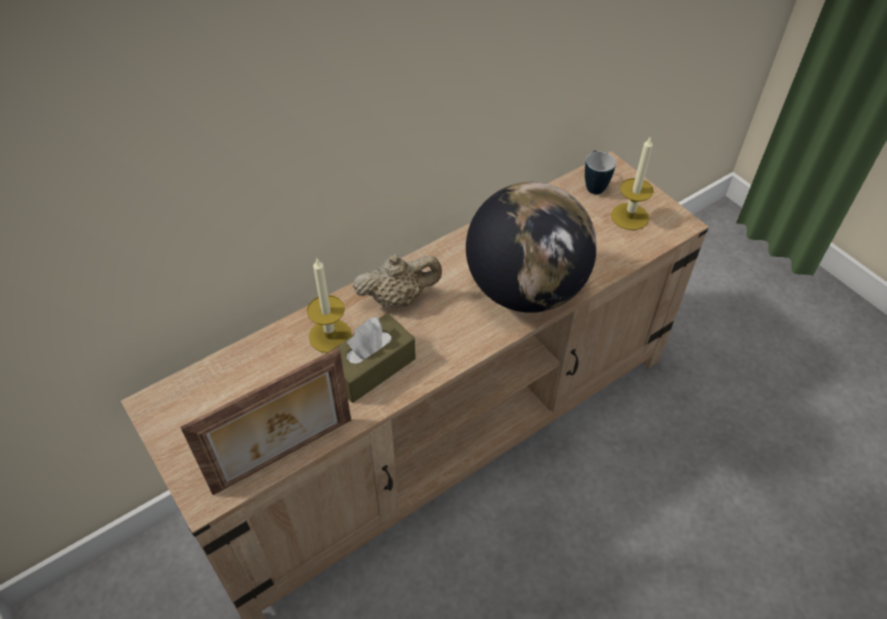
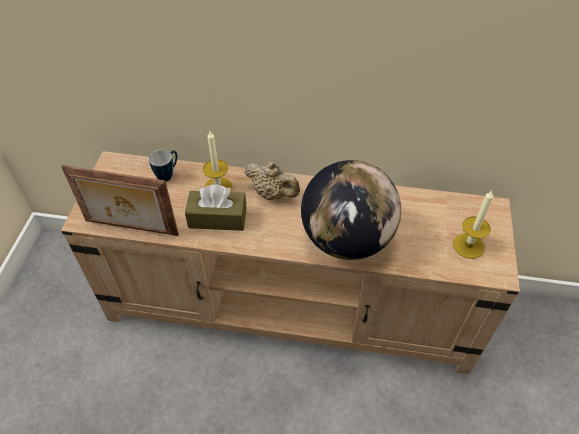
camera: 45 degrees right, 0 degrees up
mug [585,150,616,194] -> mug moved to [149,150,177,182]

